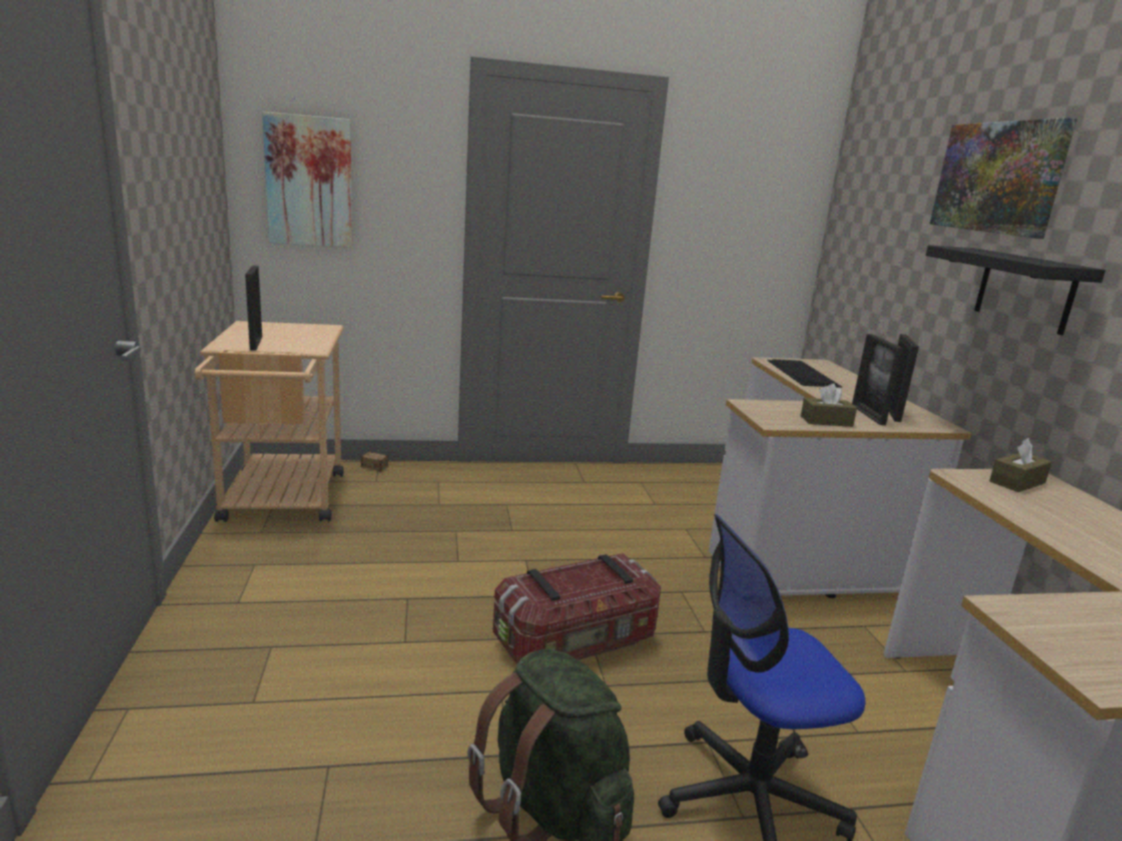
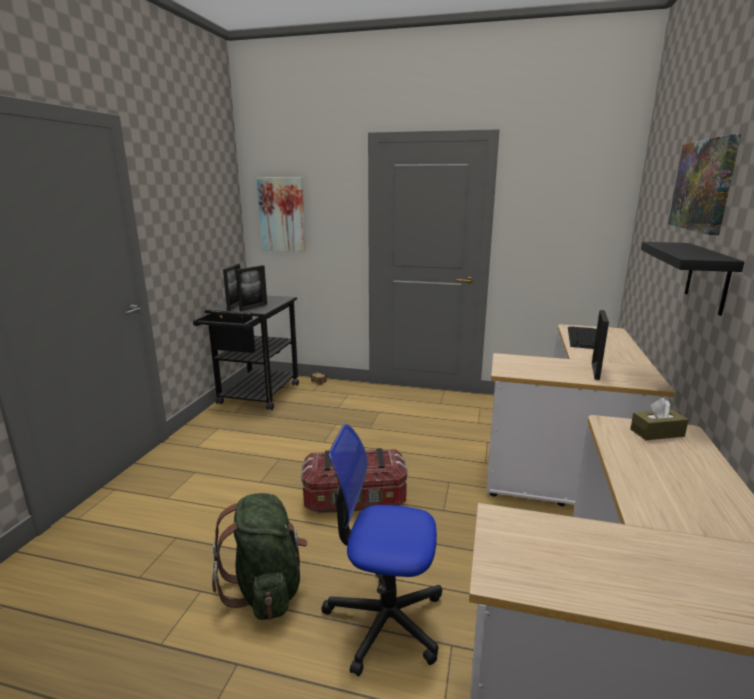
camera: 25 degrees right, 0 degrees up
beige cart [195,321,344,522] -> black cart [193,295,299,410]
brown tissue box [801,384,857,427] -> none
picture frame [889,334,919,422] -> picture frame moved to [236,265,267,311]

